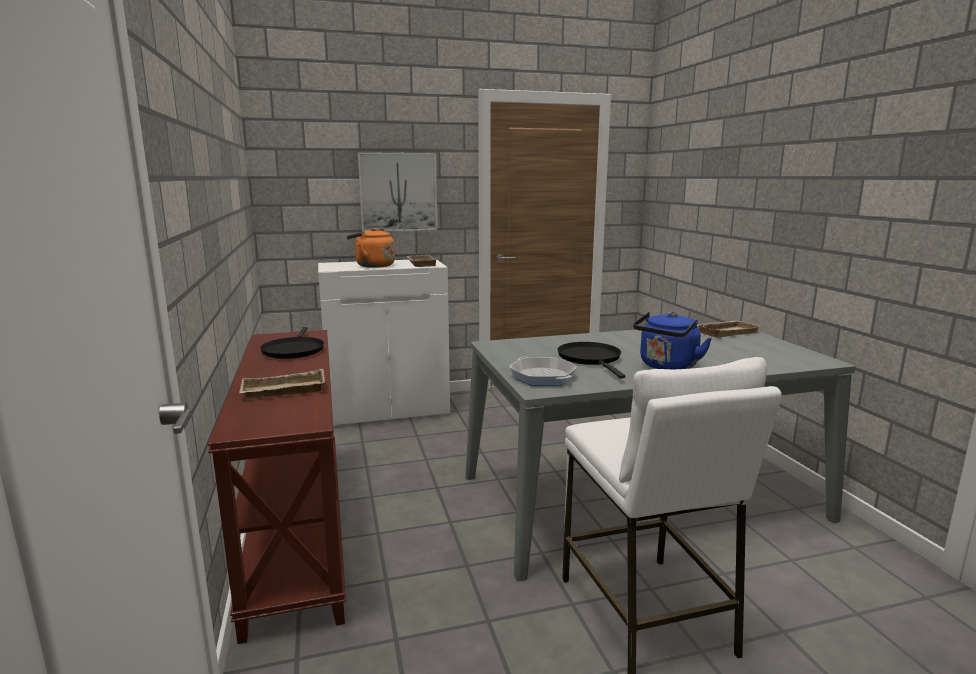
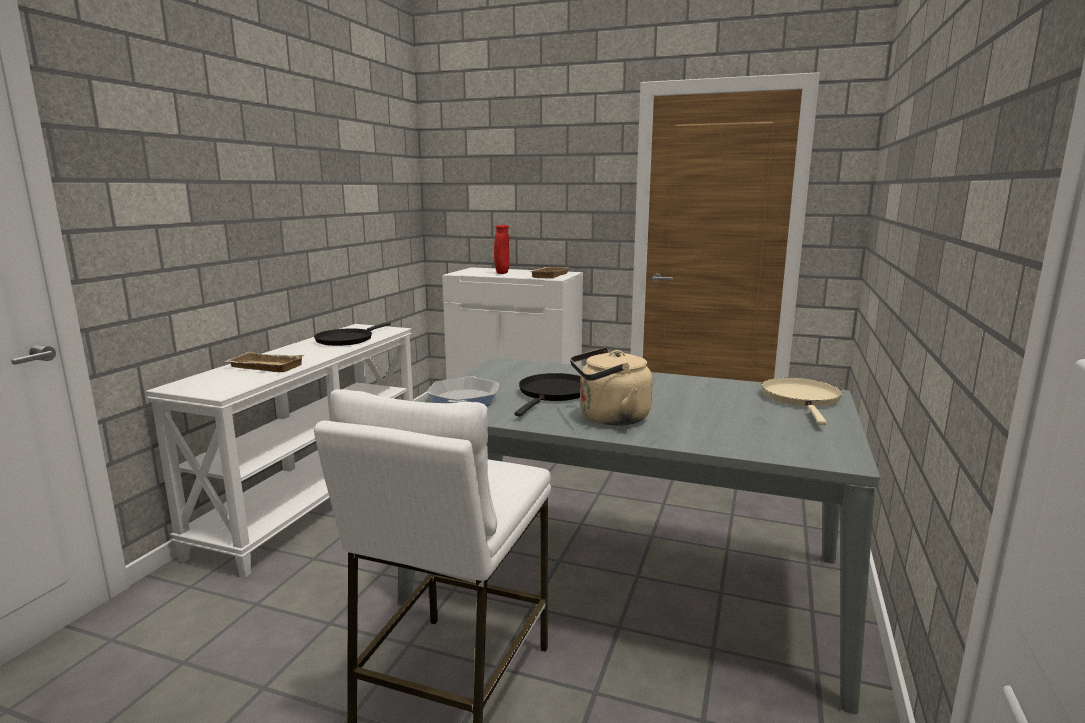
camera: 35 degrees right, 0 degrees up
brown console table [207,330,346,644] -> white console table [146,324,413,578]
orange kettle [347,228,395,268] -> red vase [494,225,509,274]
picture [358,152,438,232] -> none
blue kettle [633,312,712,370] -> beige kettle [570,347,653,425]
beige tray [698,321,760,338] -> beige frying pan [761,378,843,425]

